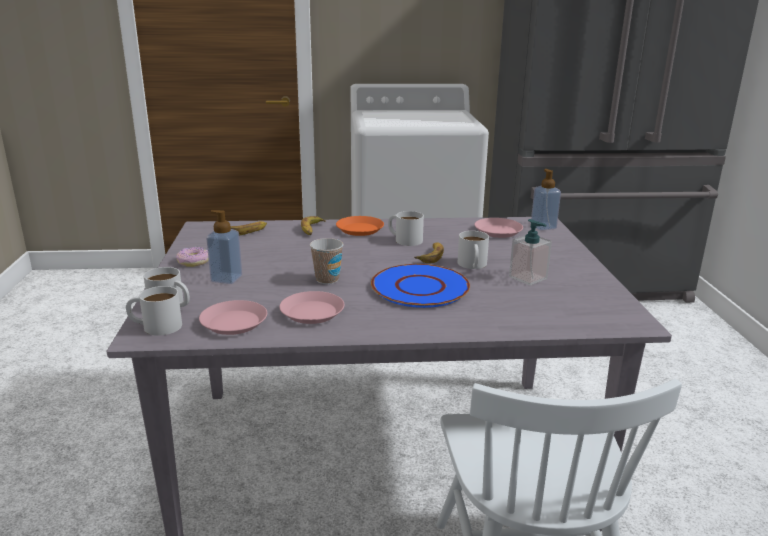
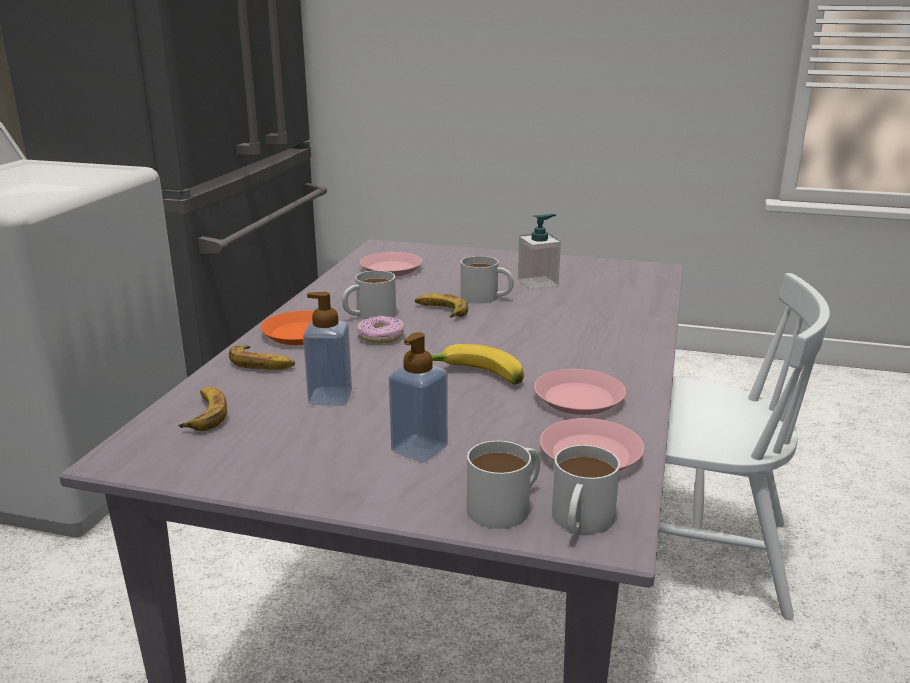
camera: 70 degrees left, 0 degrees up
donut [176,247,209,267] -> donut moved to [357,316,405,344]
cup [310,238,344,284] -> banana [431,344,524,385]
blue plate [371,264,470,308] -> none
soap dispenser [531,169,561,230] -> soap dispenser moved to [303,292,352,406]

